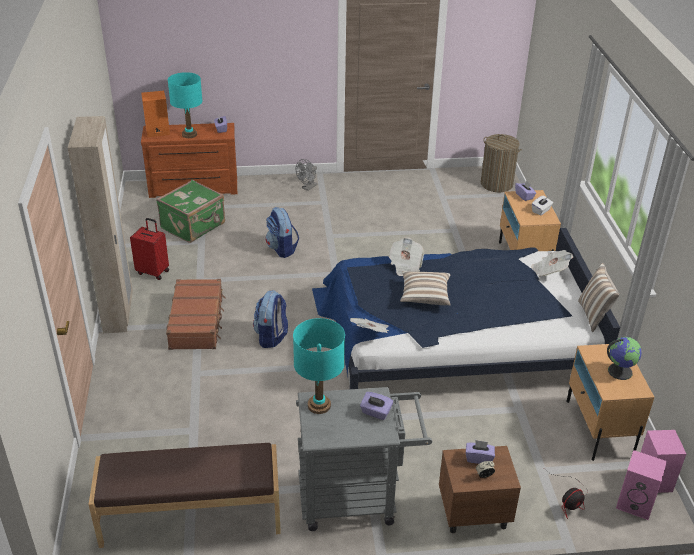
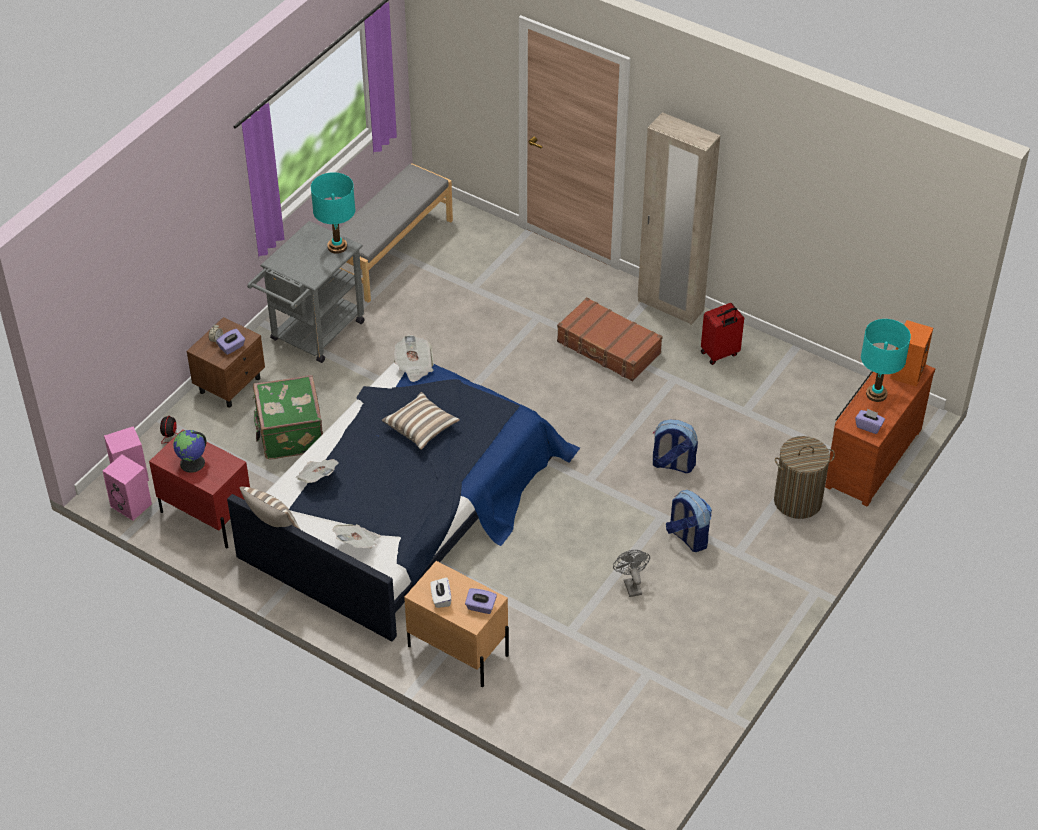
camera: 130 degrees right, 10 degrees up
brown bench [89,443,281,548] -> grey bench [332,163,453,303]
green suitcase [156,180,225,243] -> green suitcase moved to [252,375,323,459]
backpack [253,290,288,348] -> backpack moved to [666,490,712,552]
grey fan [296,159,317,191] -> grey fan moved to [613,550,650,597]
purple tissue box [360,392,393,420] -> none
newspaper [388,237,424,276] -> newspaper moved to [295,459,339,483]
laundry basket [481,134,522,192] -> laundry basket moved to [774,436,835,519]
beige nightstand [566,344,654,461] -> red nightstand [149,429,250,548]

